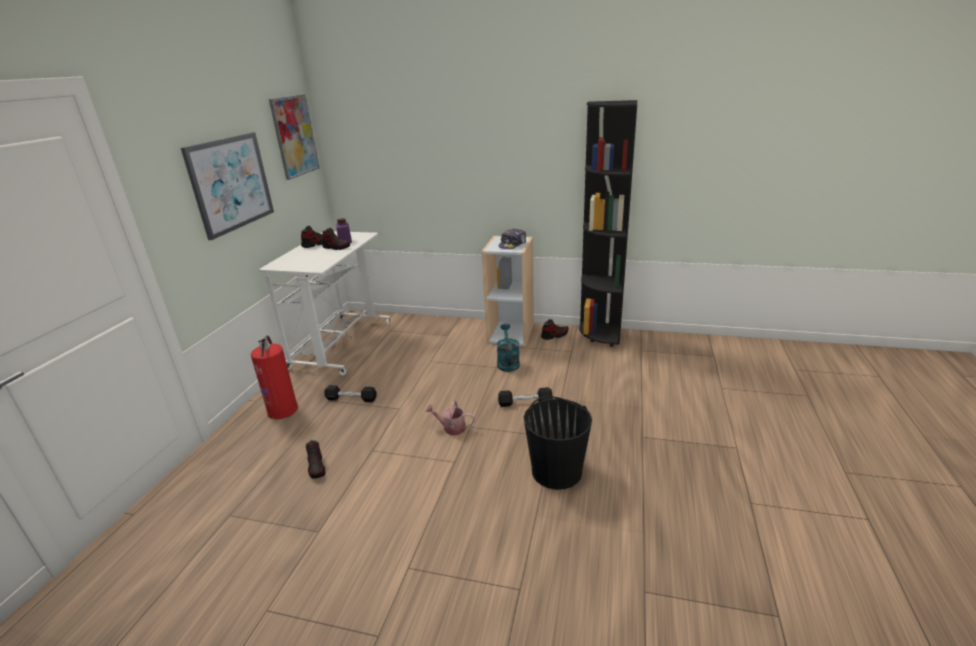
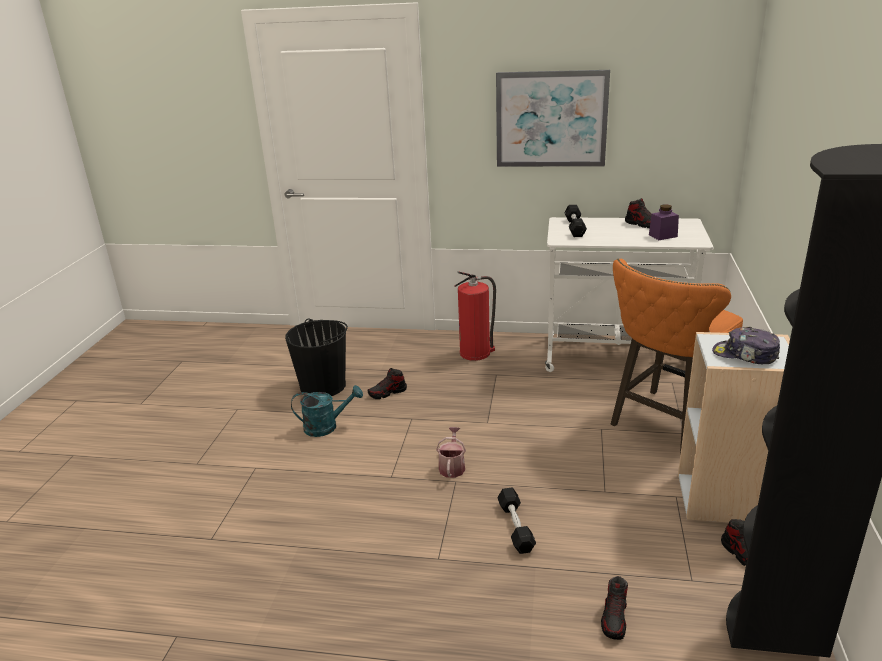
camera: 85 degrees right, 0 degrees up
picture [269,94,319,180] -> none
shoe [322,228,350,250] -> shoe moved to [601,576,628,640]
black dumbbell [324,385,377,402] -> black dumbbell moved to [564,205,587,237]
turquoise watering can [497,323,520,372] -> turquoise watering can moved to [291,385,363,437]
black bucket [524,396,592,490] -> black bucket moved to [285,319,348,396]
none -> orange stool [611,259,743,454]

